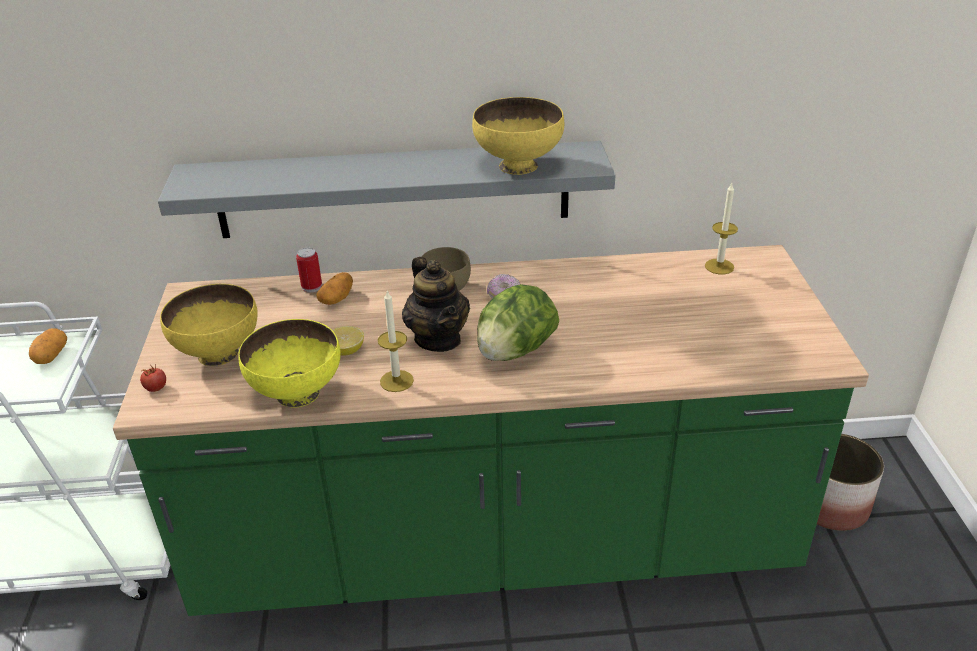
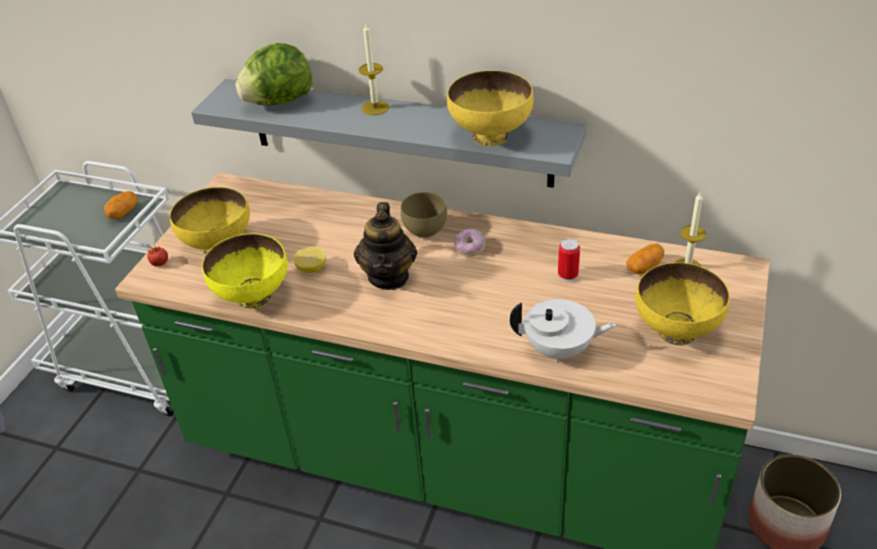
camera: 25 degrees right, 5 degrees up
can [296,248,322,292] -> can moved to [558,239,580,282]
potato [316,272,353,305] -> potato moved to [626,244,664,274]
candle [378,291,414,392] -> candle moved to [359,22,389,115]
lettuce [477,284,559,361] -> lettuce moved to [235,43,312,106]
none -> white teapot [510,299,616,363]
none -> yellow bowl [635,263,730,345]

